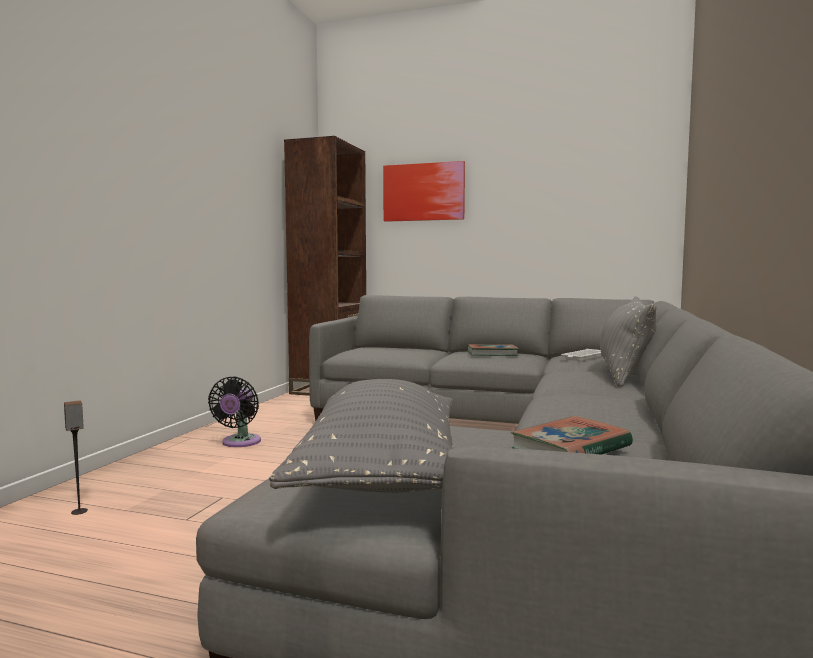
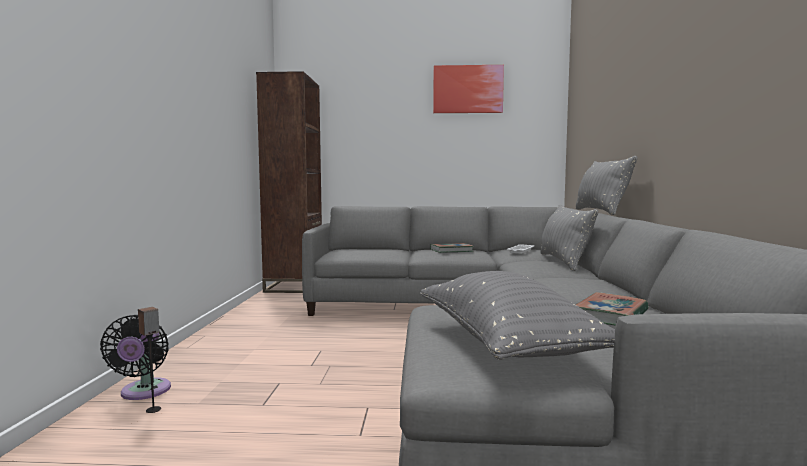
camera: 15 degrees left, 0 degrees up
black fan [208,376,261,447] -> black fan moved to [100,315,171,400]
picture [383,161,465,222] -> picture moved to [433,65,504,113]
none -> grey pillow [576,156,637,215]

